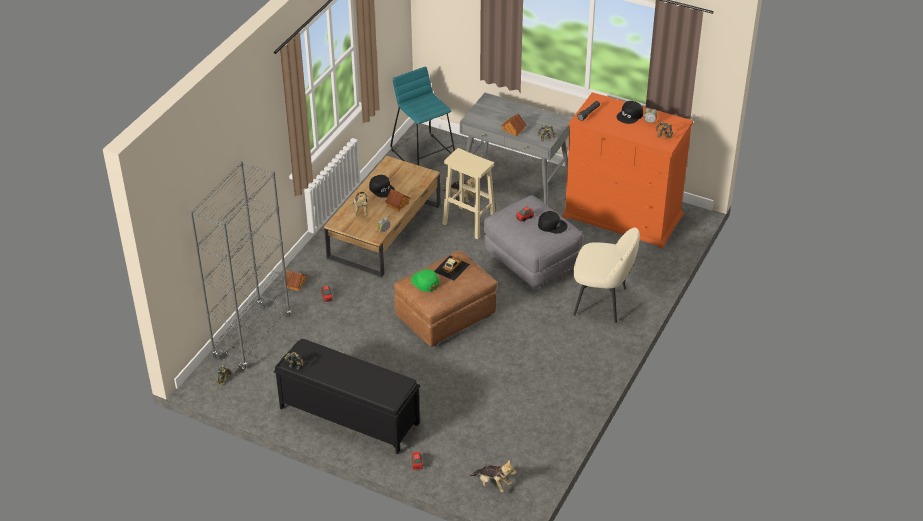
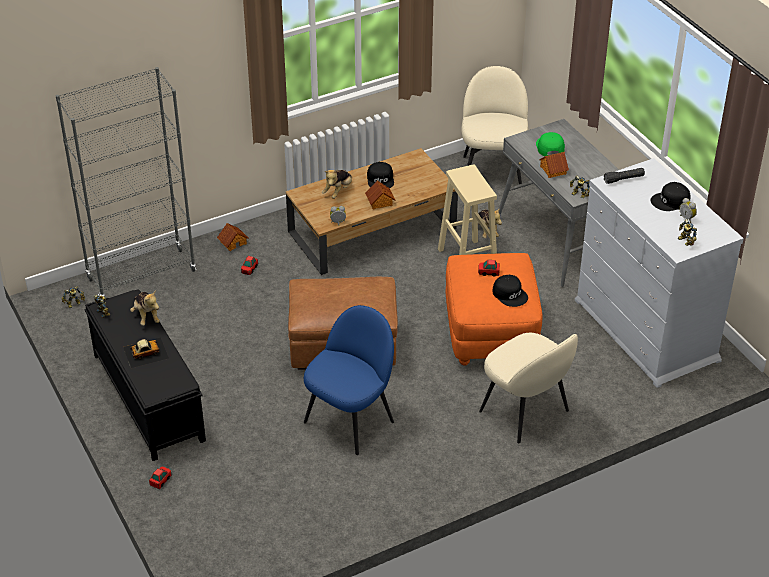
camera: 35 degrees right, 0 degrees up
turquoise stool [390,67,455,166] -> beige chair [461,66,528,184]
green cap [411,269,439,292] -> green cap moved to [536,132,565,156]
toy car [434,256,470,281] -> toy car moved to [123,337,169,368]
plush toy [470,460,517,492] -> plush toy moved to [130,292,160,326]
grey ottoman [484,195,583,292] -> orange ottoman [446,253,542,366]
orange dresser [562,92,693,249] -> white dresser [575,158,744,388]
none -> blue chair [304,305,394,455]

